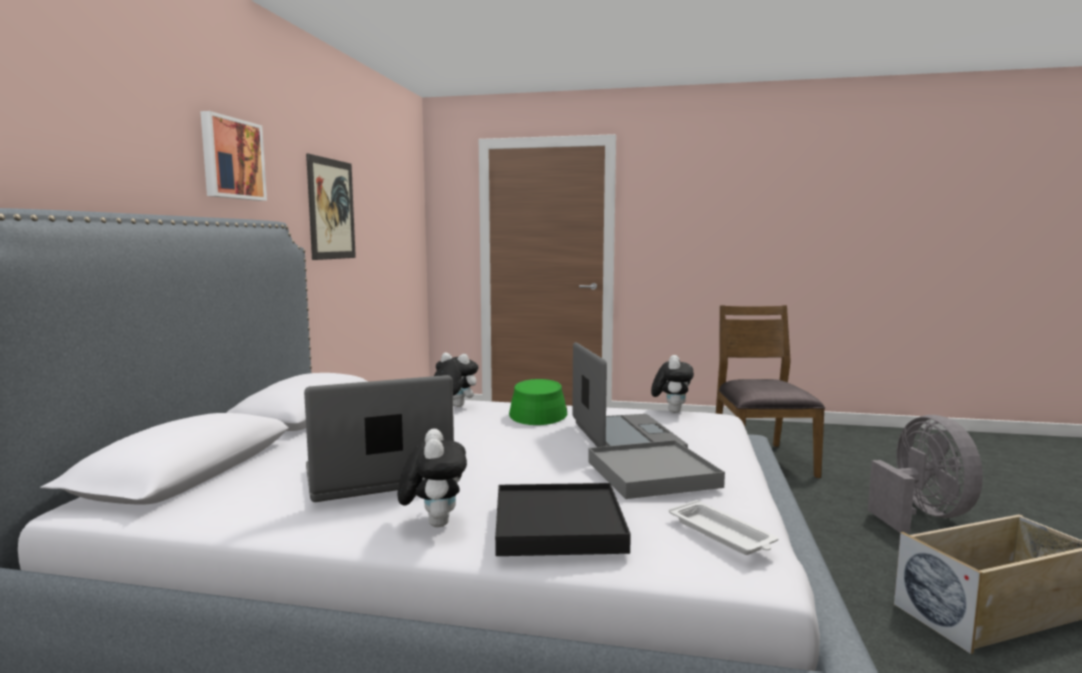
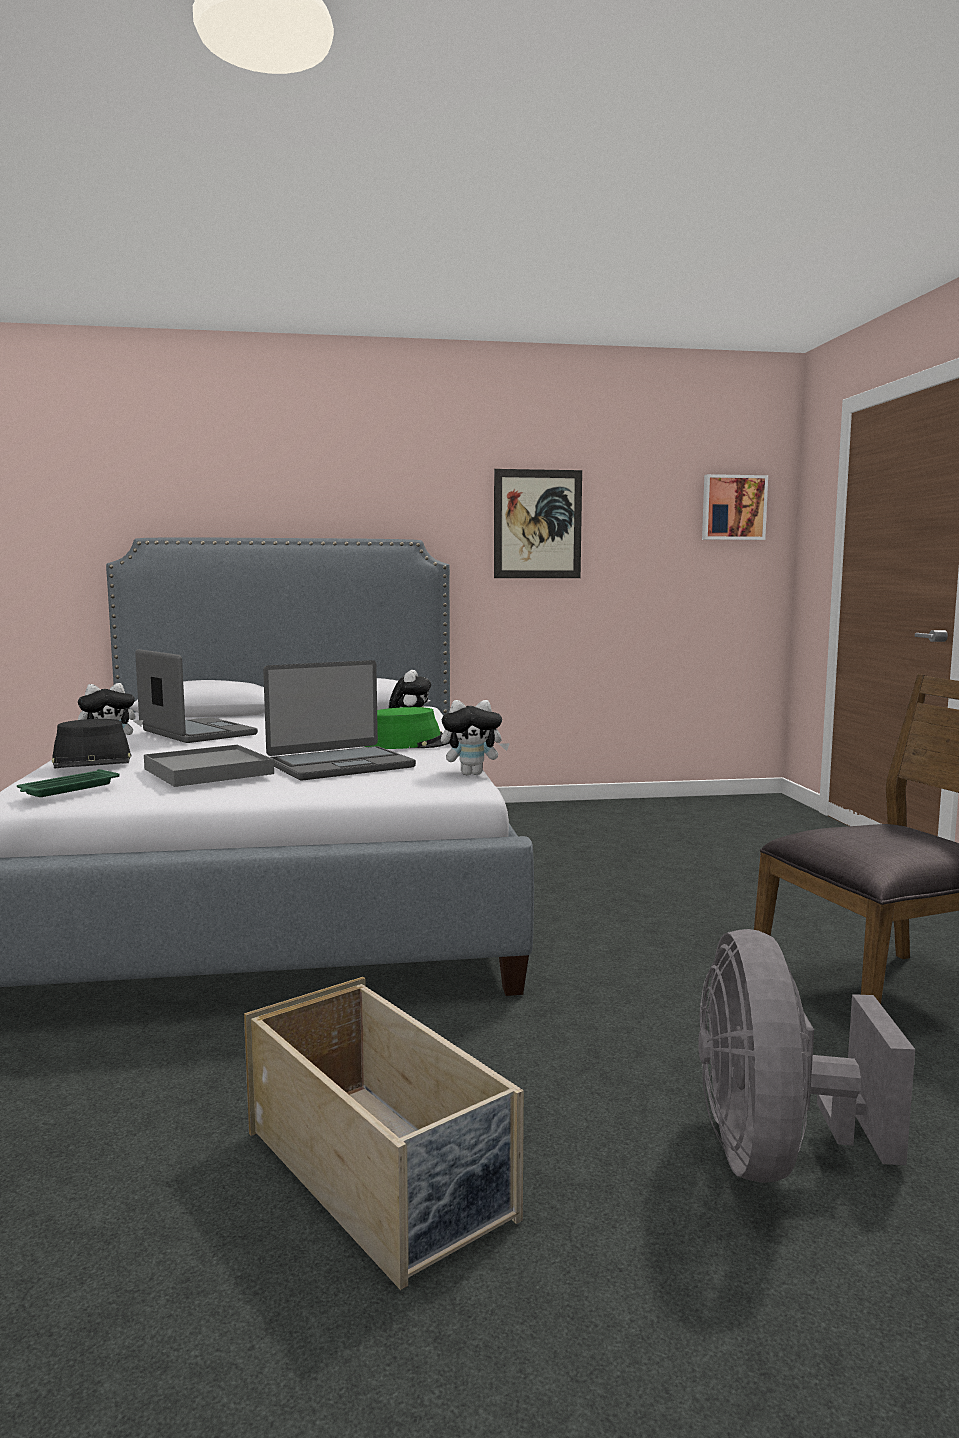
camera: 70 degrees right, 0 degrees up
picture [200,111,267,201] -> picture moved to [702,474,768,540]
black tray [495,483,631,556] -> black hat [52,719,132,768]
white tray [669,500,778,555] -> green tray [17,769,120,797]
grey fan [868,415,983,533] -> grey fan turned 120 degrees clockwise [698,929,915,1183]

